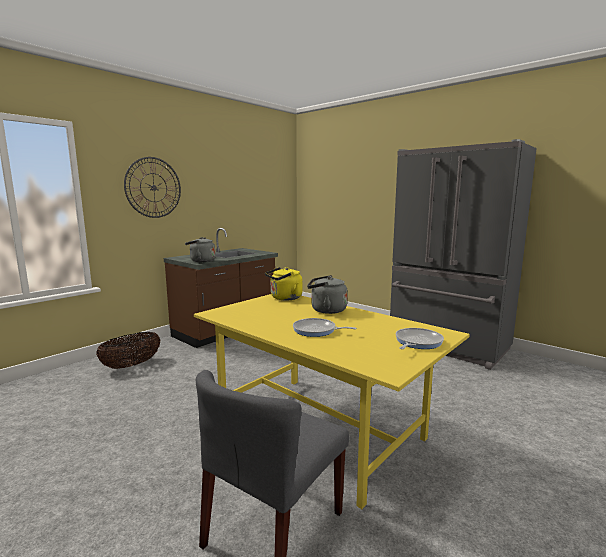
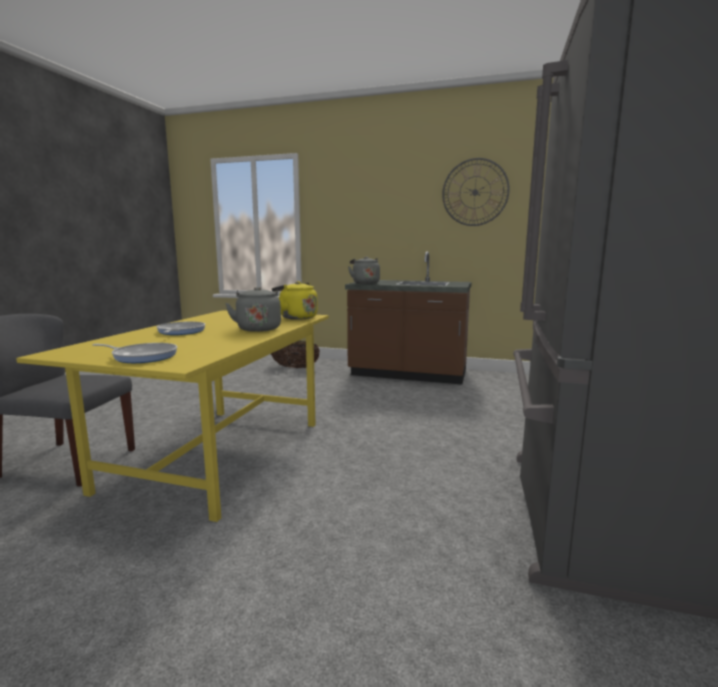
camera: 65 degrees right, 0 degrees up
wall clock [124,157,181,218] -> wall clock moved to [442,158,510,226]

